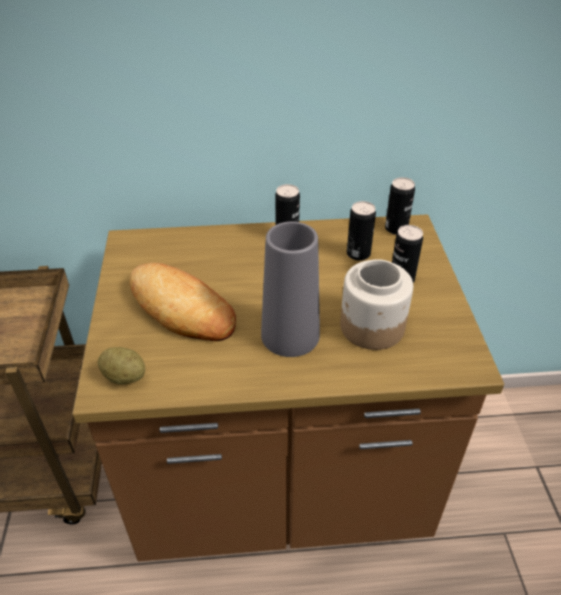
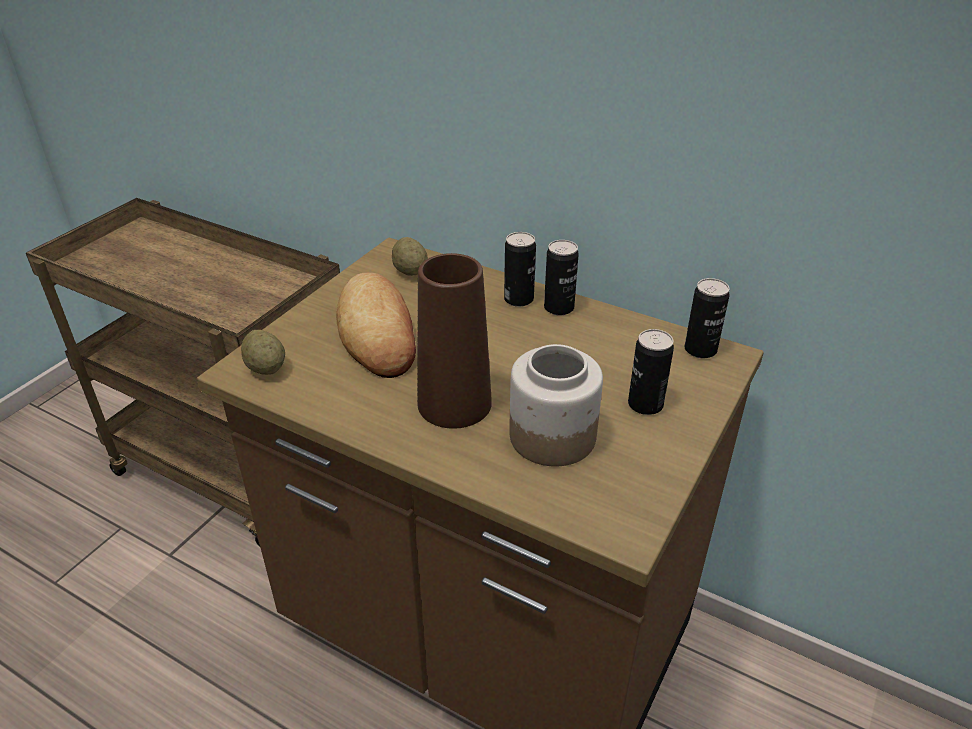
camera: 35 degrees right, 5 degrees down
grey vase [261,222,320,357] -> brown vase [417,253,492,429]
can [347,201,376,261] -> can moved to [504,232,536,307]
none -> potato [392,237,428,276]

